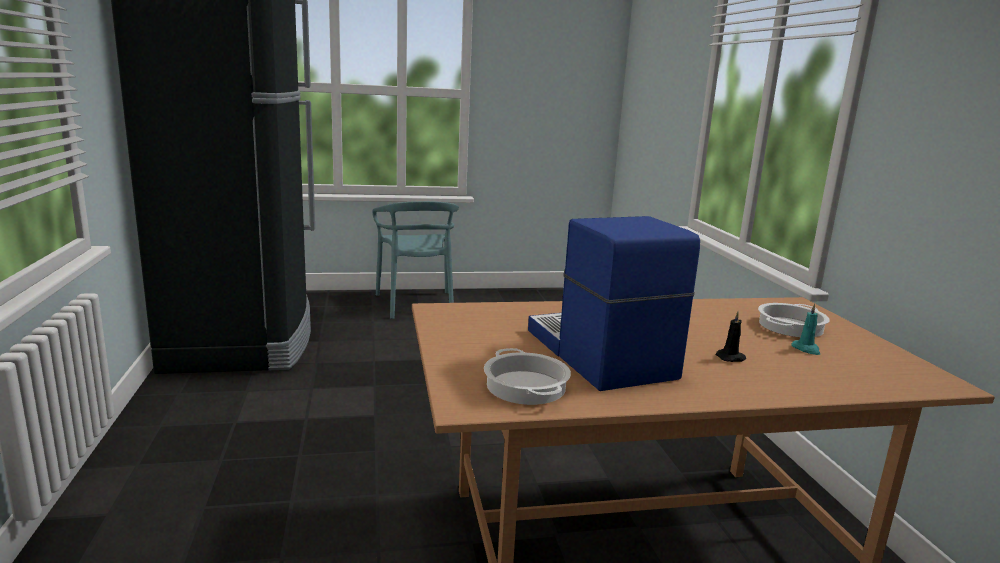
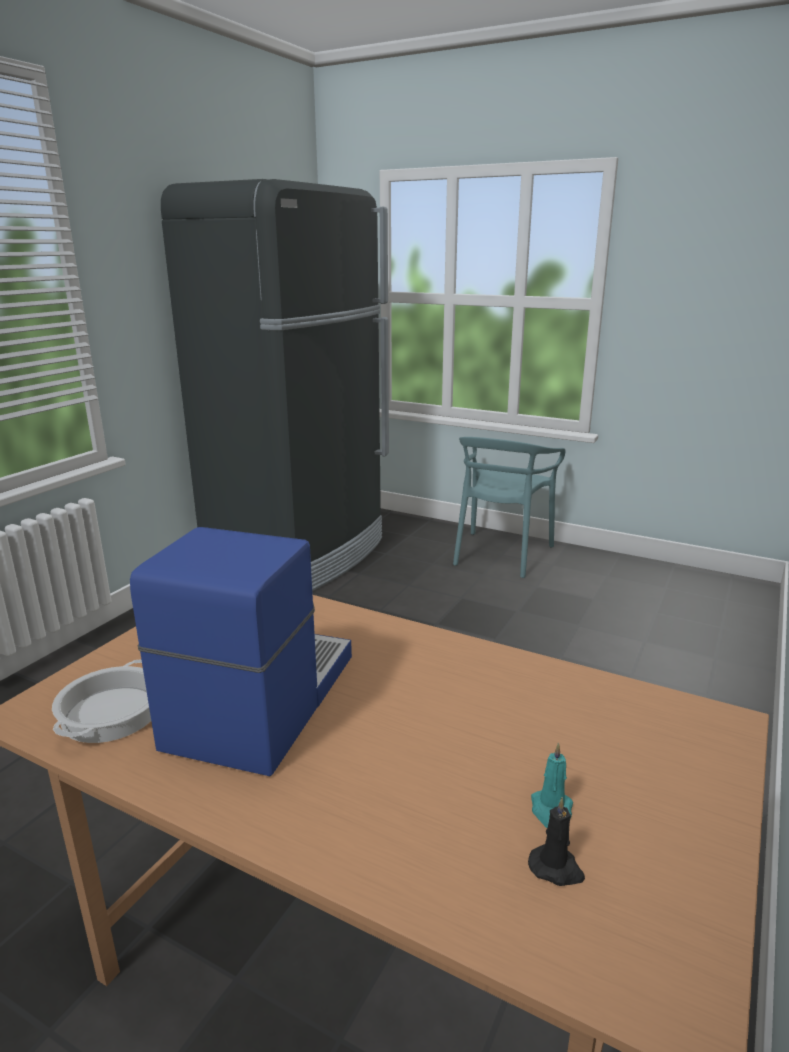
camera: 40 degrees right, 5 degrees up
black candle [716,311,746,362] -> black candle moved to [528,797,585,886]
cooking pot [758,303,830,337] -> none

